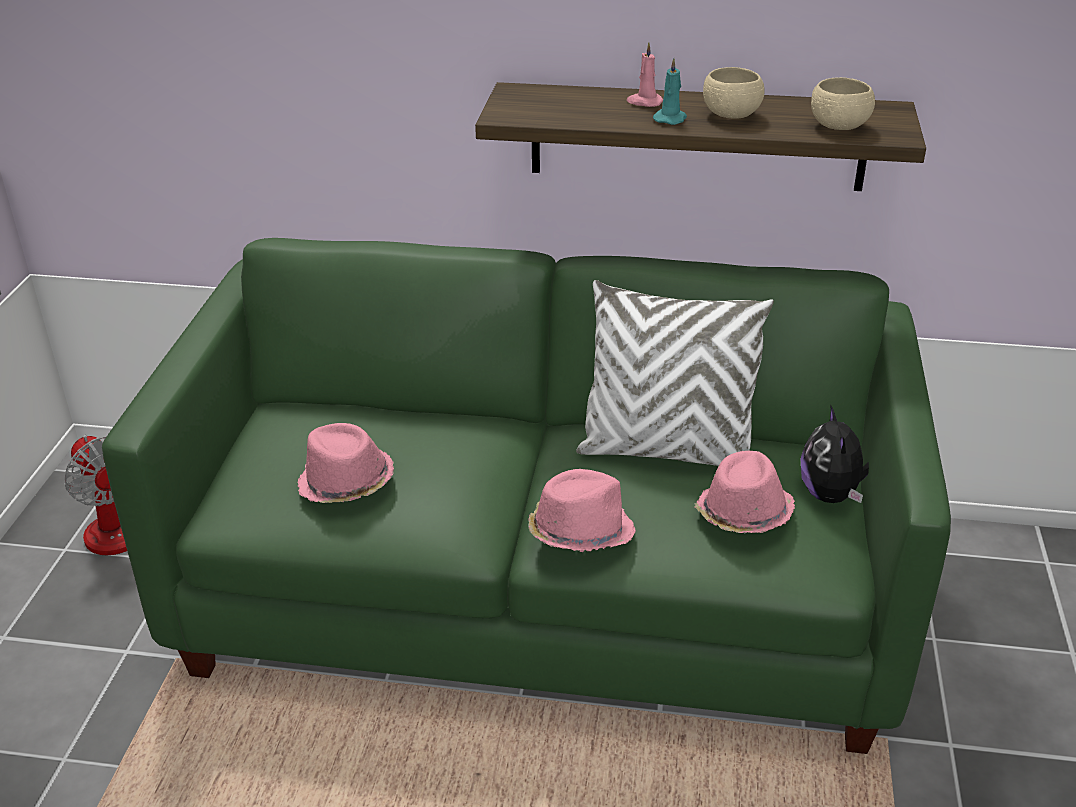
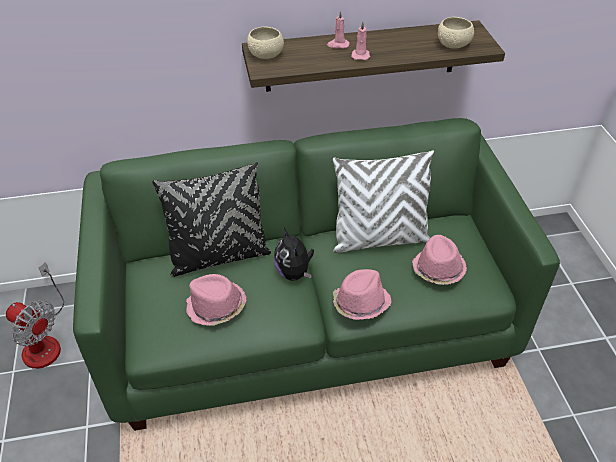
camera: 20 degrees left, 10 degrees up
turquoise candle [653,58,687,125] -> pink candle [351,22,370,60]
beige bowl [703,67,765,119] -> beige bowl moved to [247,27,284,59]
plush toy [800,405,869,503] -> plush toy moved to [274,228,314,281]
none -> black pillow [152,162,271,277]

